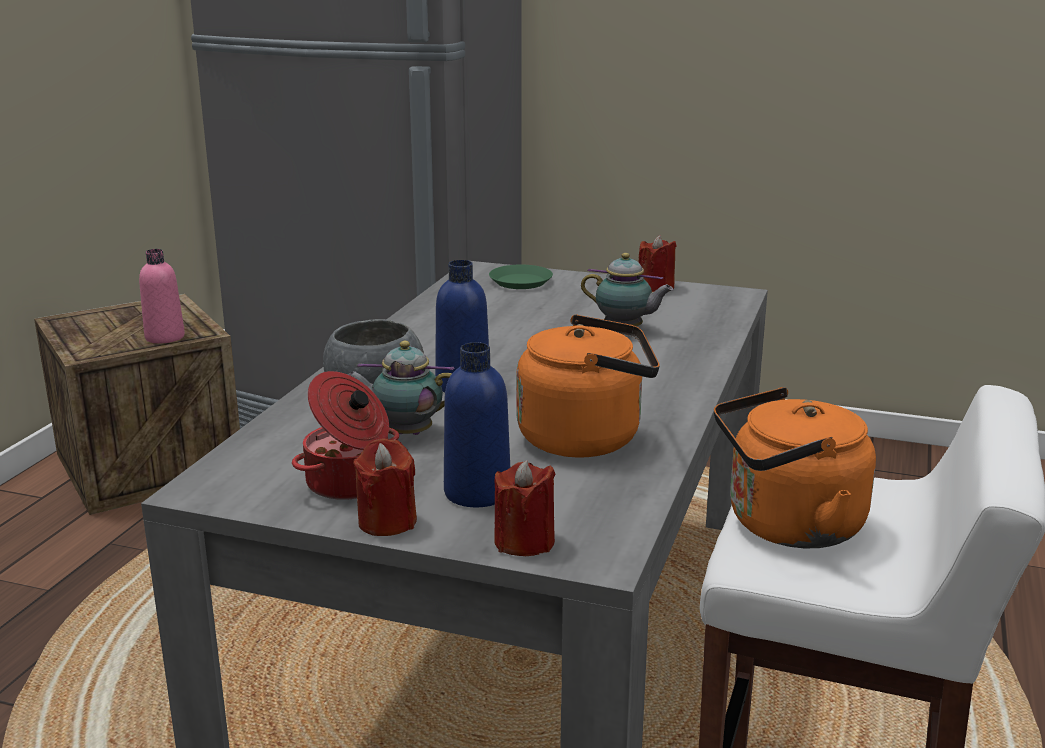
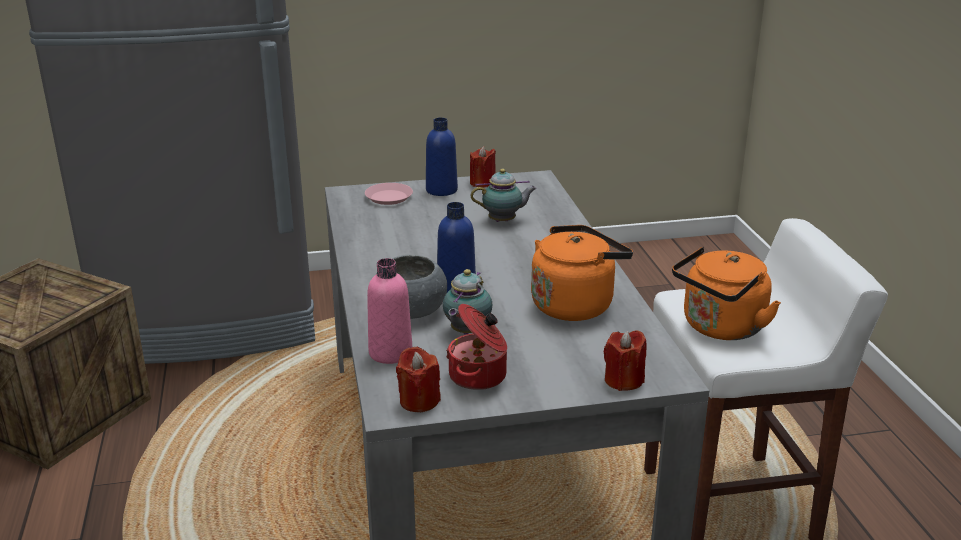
camera: 30 degrees left, 5 degrees up
pink bottle [139,249,185,343] -> pink bottle moved to [367,258,412,364]
teapot [348,341,454,435] -> teapot turned 45 degrees counterclockwise [443,269,493,335]
red candle [353,438,417,536] -> red candle moved to [396,347,441,412]
blue bottle [444,342,510,507] -> blue bottle moved to [426,118,458,196]
green plate [489,265,553,289] -> pink plate [365,183,413,205]

